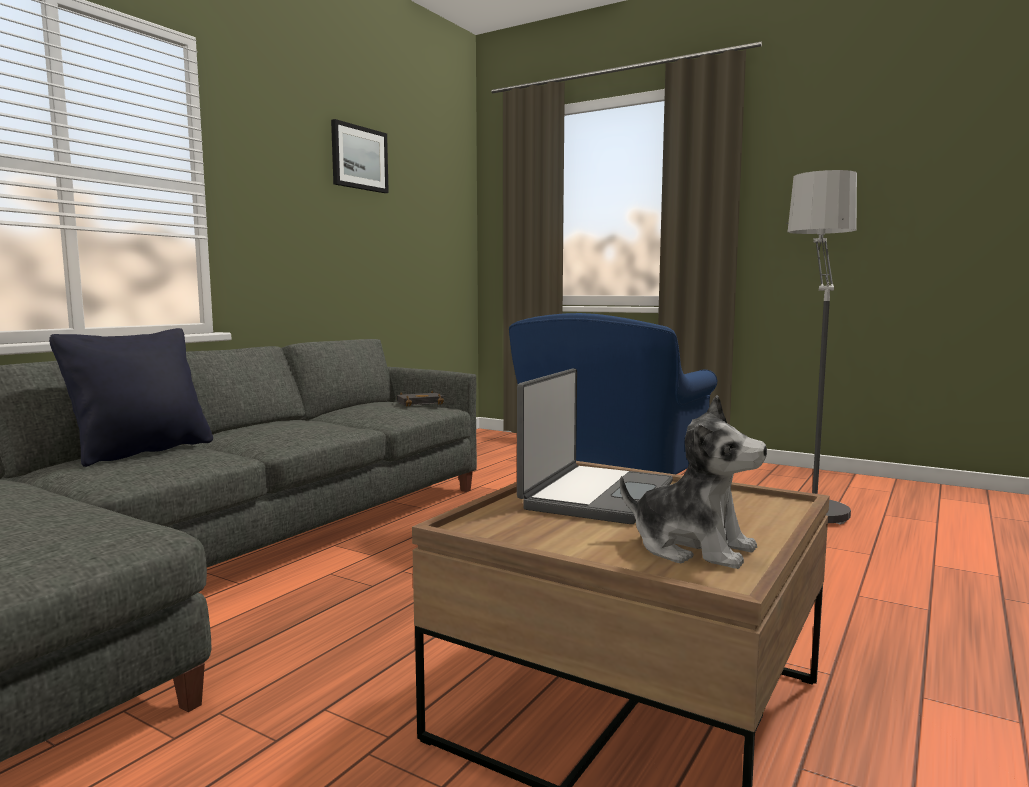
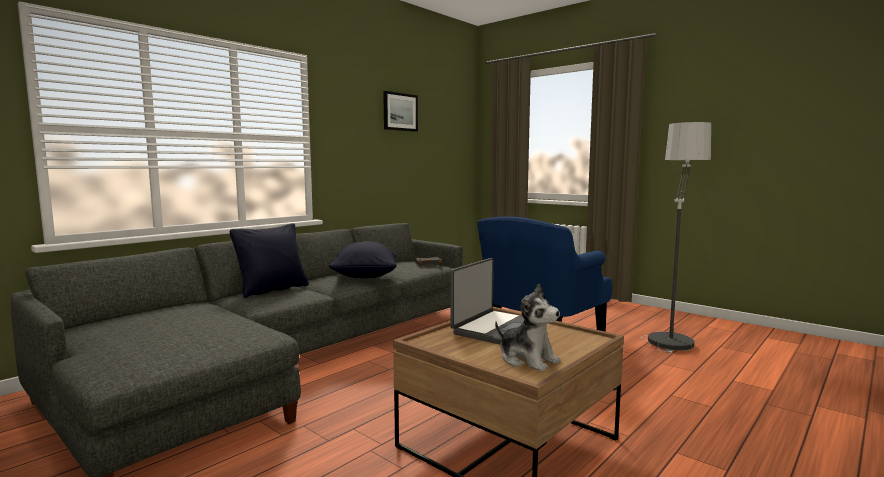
camera: 10 degrees right, 0 degrees up
none -> black pillow [329,241,397,278]

